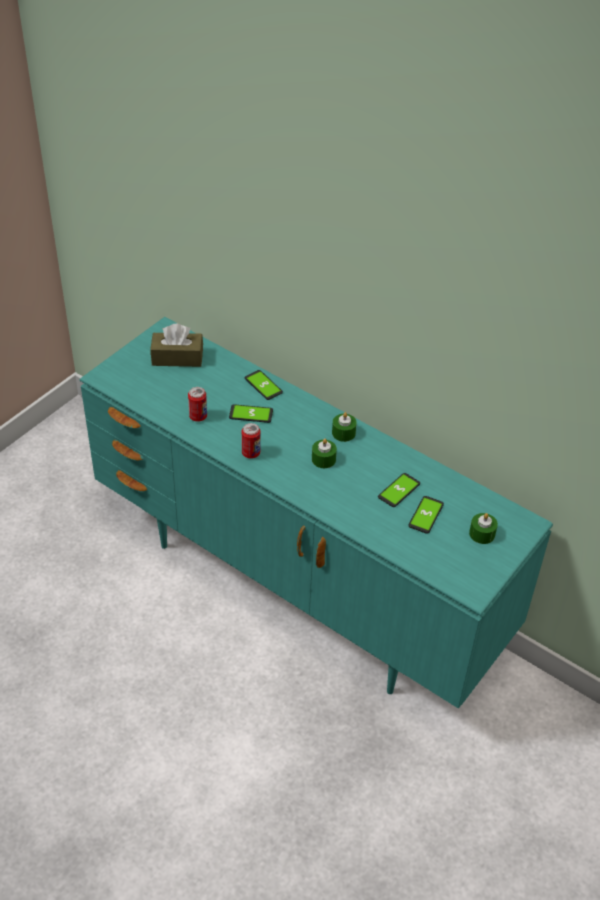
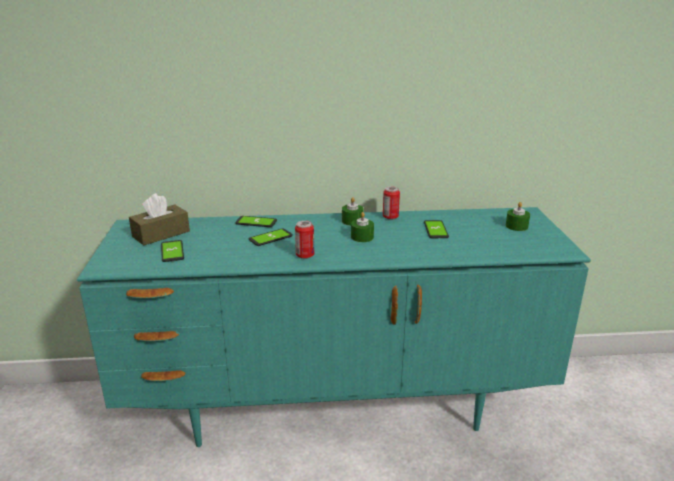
camera: 40 degrees left, 20 degrees down
can [188,387,207,422] -> can moved to [383,186,400,220]
phone [408,496,444,534] -> phone moved to [161,240,184,262]

